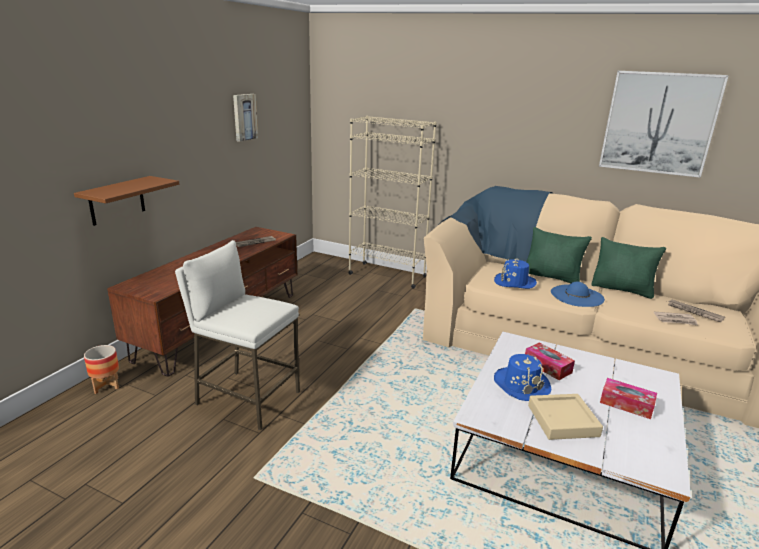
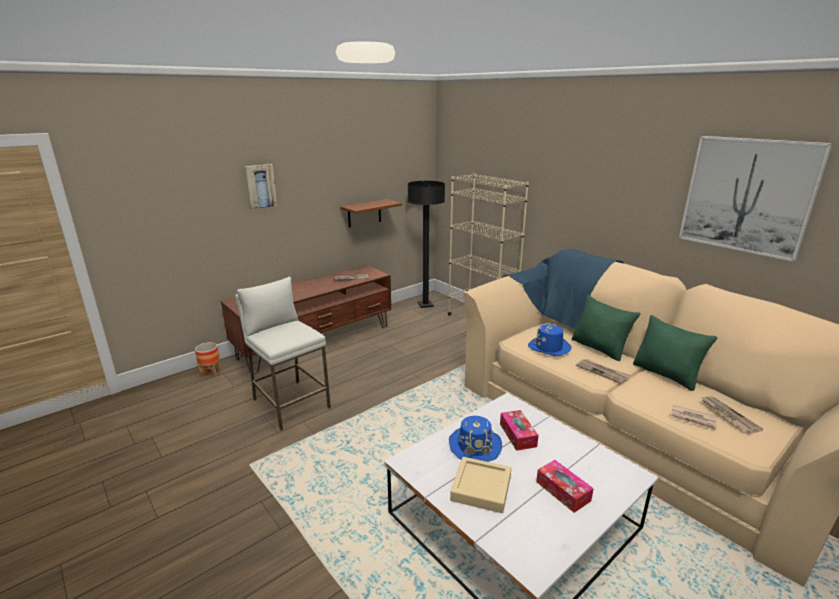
camera: 25 degrees right, 0 degrees up
brown shelf [74,176,179,226] -> brown shelf moved to [340,199,402,228]
picture [233,94,258,142] -> picture moved to [244,164,277,210]
blue hat [551,282,605,307] -> newspaper [576,359,630,384]
none -> black floor lamp [408,181,445,308]

